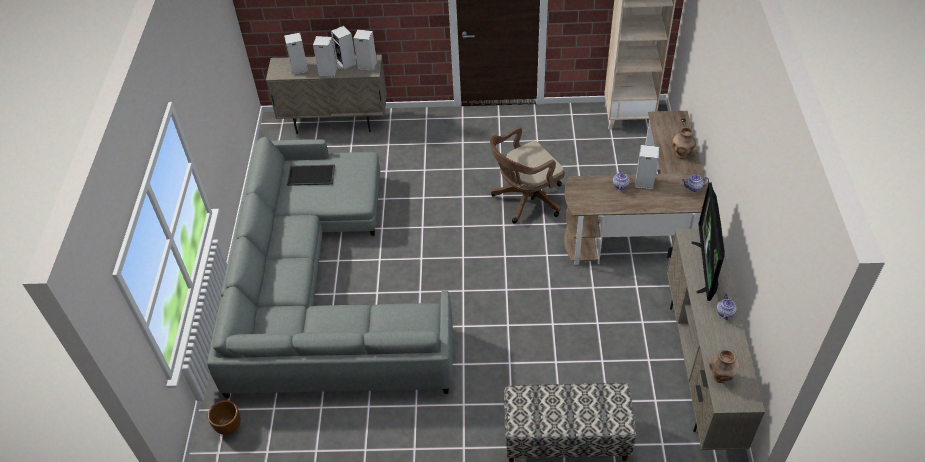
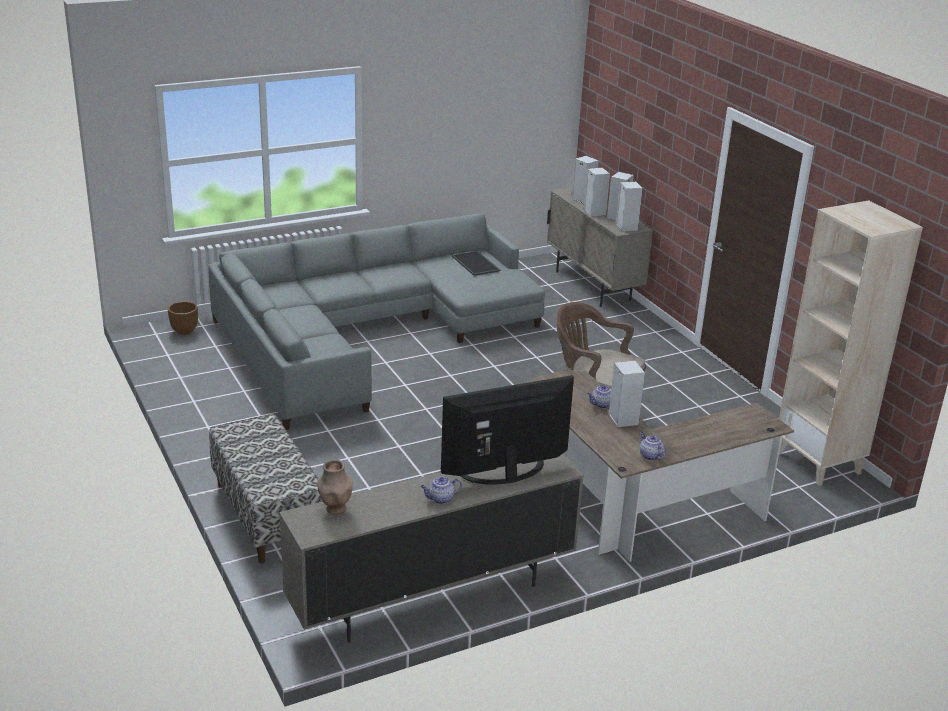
camera: 60 degrees right, 20 degrees down
brown vase [672,127,696,159] -> none

